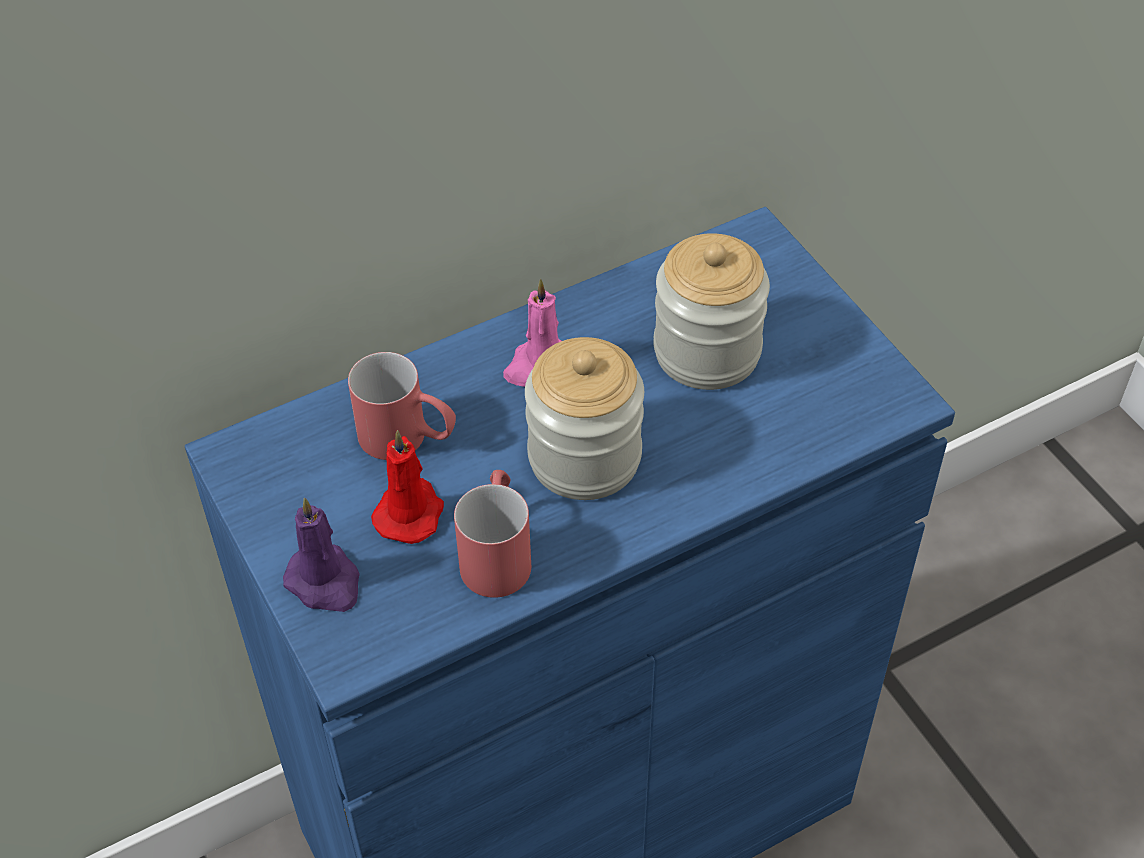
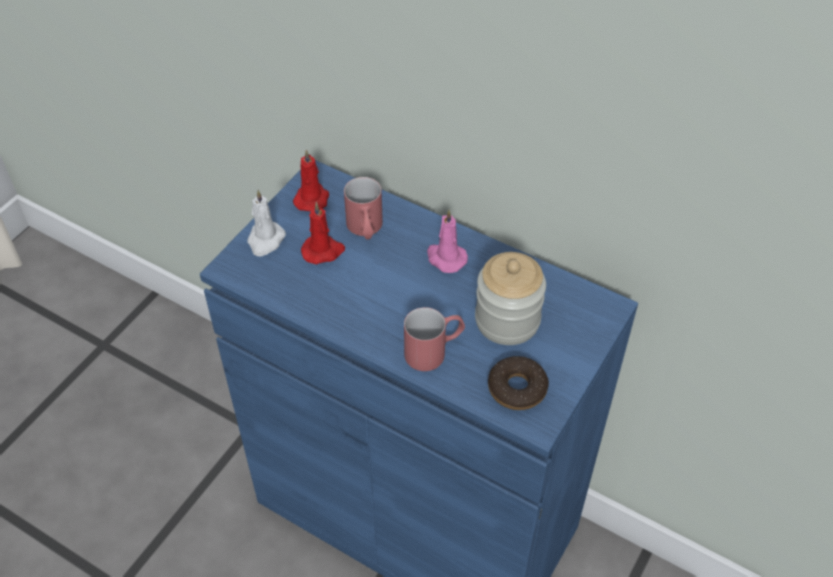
camera: 60 degrees right, 0 degrees up
purple candle [283,498,360,612] -> white candle [247,190,286,256]
red mug [454,470,531,598] -> red mug moved to [404,307,465,371]
jar [525,337,644,500] -> none
none -> red candle [293,149,329,212]
none -> donut [488,356,549,410]

